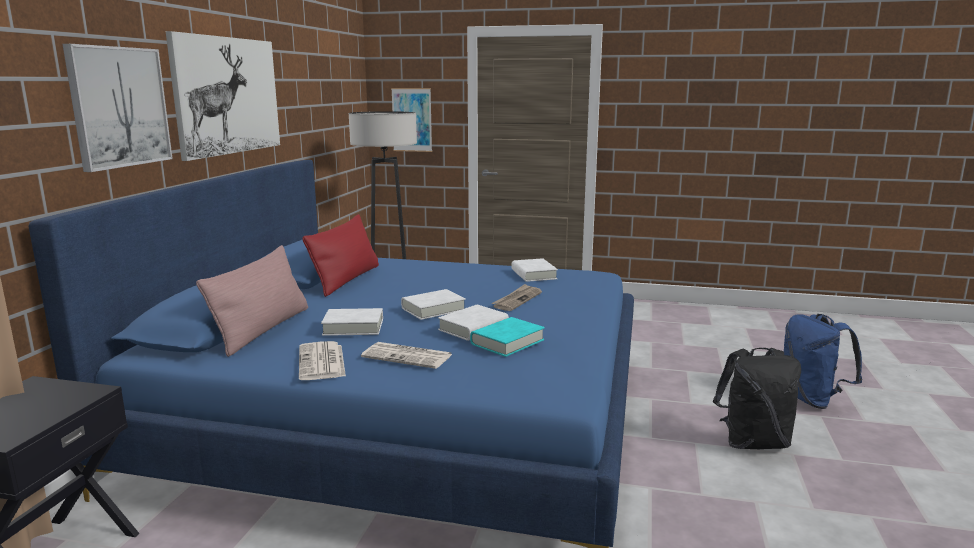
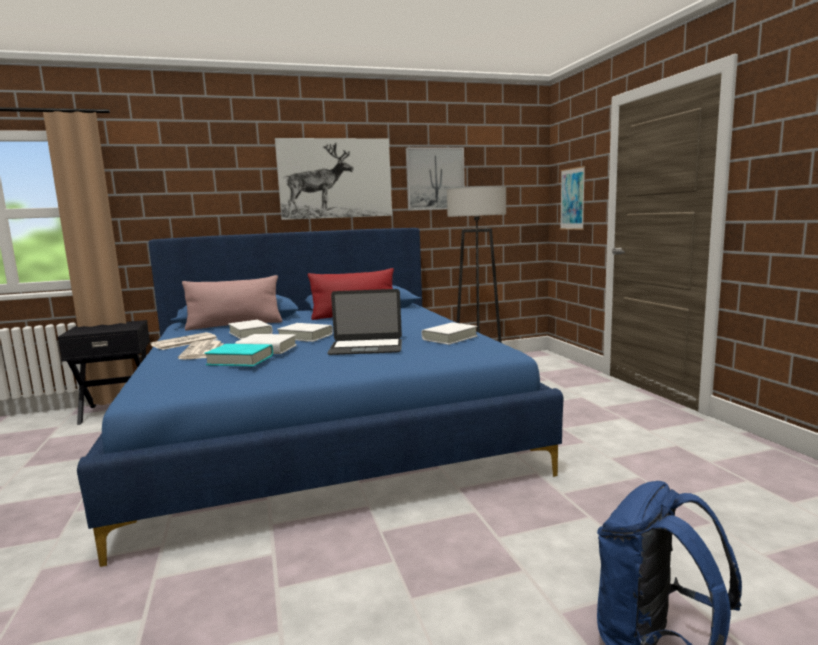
camera: 60 degrees right, 5 degrees down
picture [63,44,173,172] -> picture moved to [406,148,465,211]
newspaper [491,284,542,311] -> laptop [327,289,402,355]
black backpack [713,348,801,449] -> none

